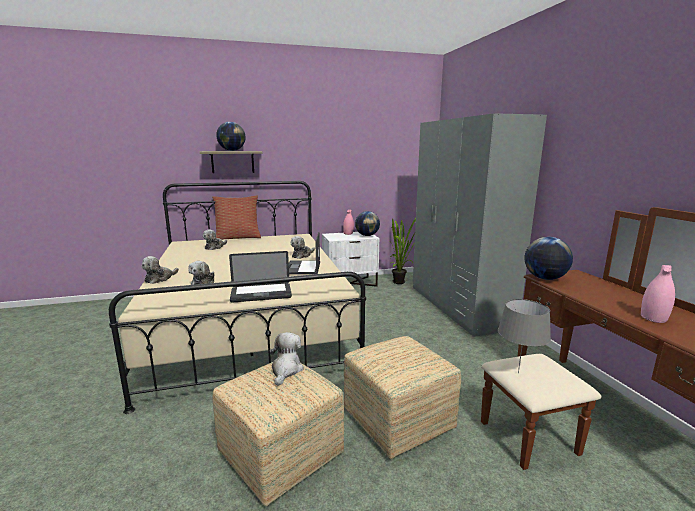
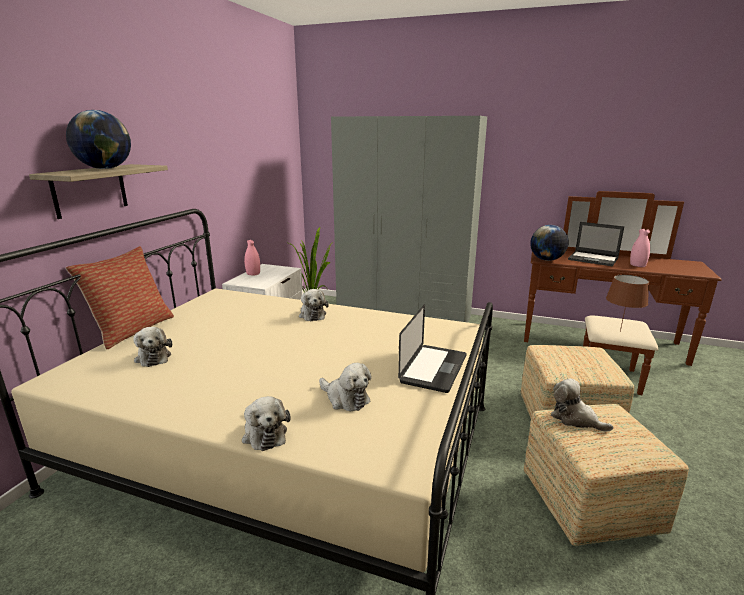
camera: 55 degrees left, 5 degrees up
laptop [289,232,320,274] -> laptop moved to [568,222,624,266]
globe [355,211,380,236] -> none
grey table lamp [498,299,551,373] -> brown table lamp [606,274,649,332]

